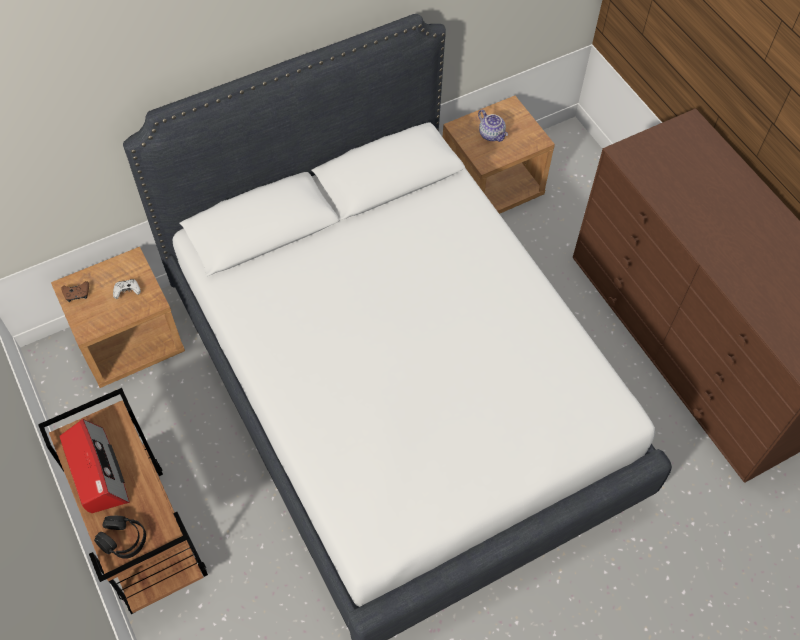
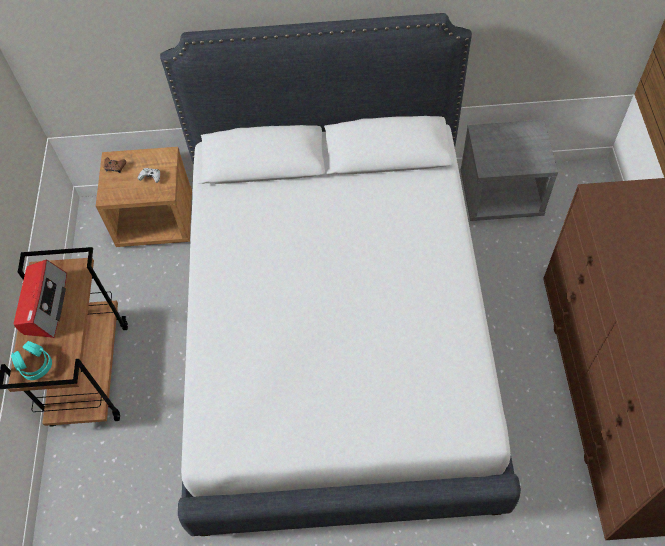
camera: 30 degrees right, 0 degrees up
black headphones [94,516,146,559] -> turquoise headphones [11,341,52,380]
brown nightstand [443,96,555,214] -> grey nightstand [461,120,558,221]
teapot [478,110,508,142] -> none

